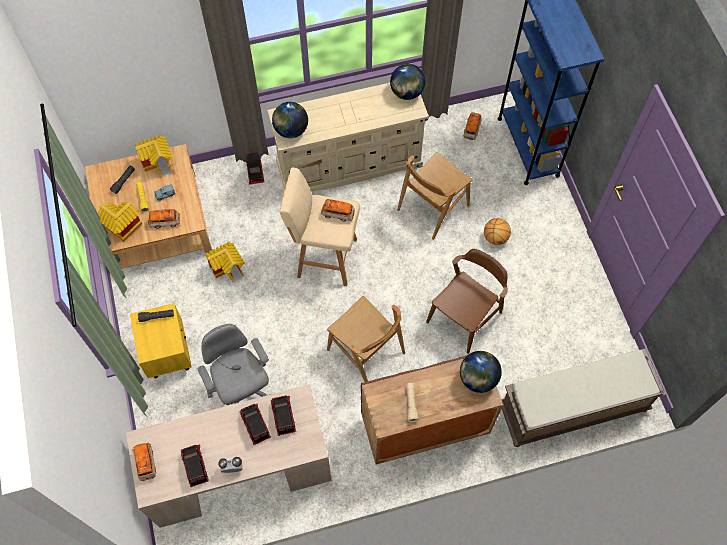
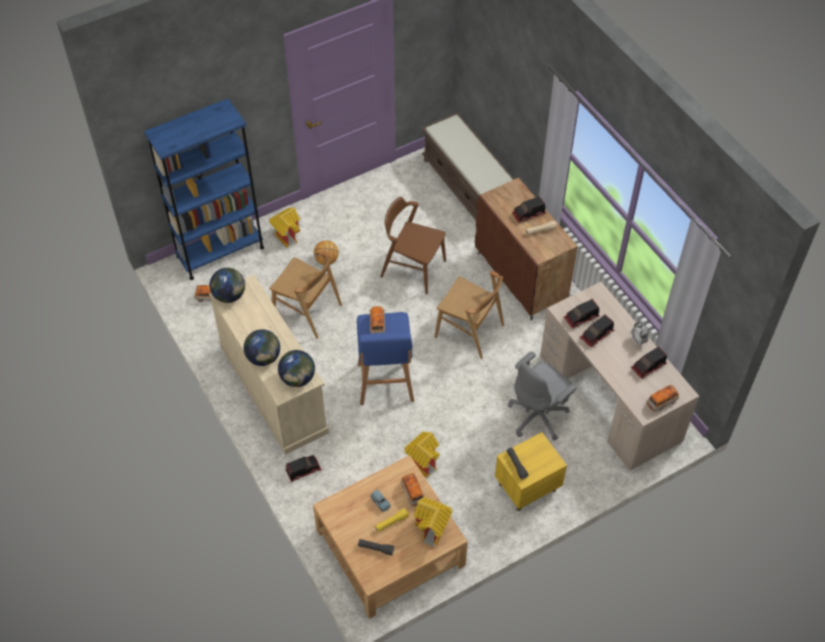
camera: 105 degrees left, 10 degrees down
toy house [135,135,173,177] -> toy house moved to [269,207,300,249]
beige stool [279,167,360,286] -> blue stool [357,312,414,405]
brown chair [327,296,405,382] -> brown chair turned 90 degrees clockwise [435,271,504,359]
globe [460,351,502,393] -> globe moved to [244,329,280,366]
none -> toy truck [511,196,546,223]

